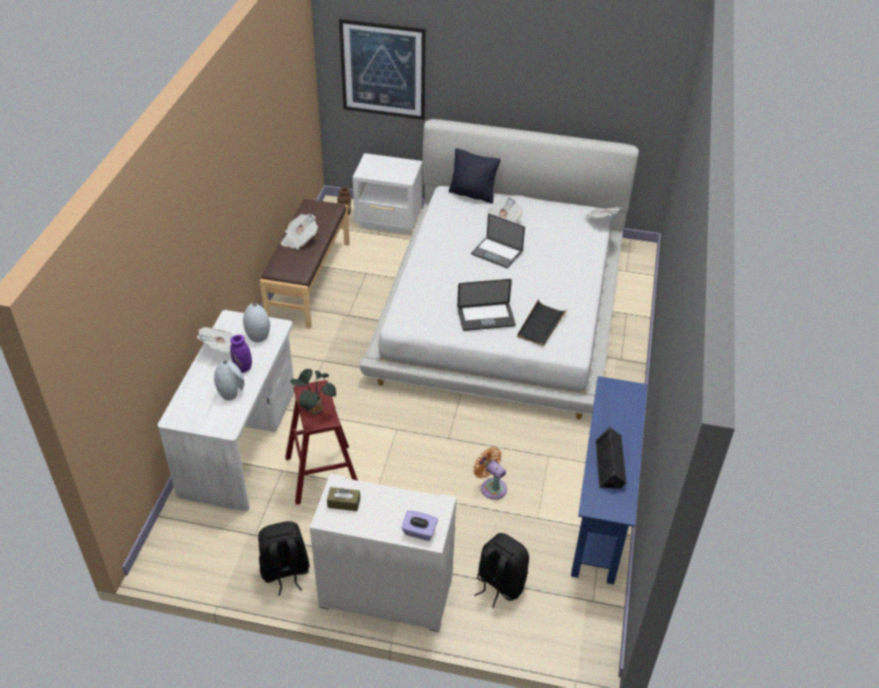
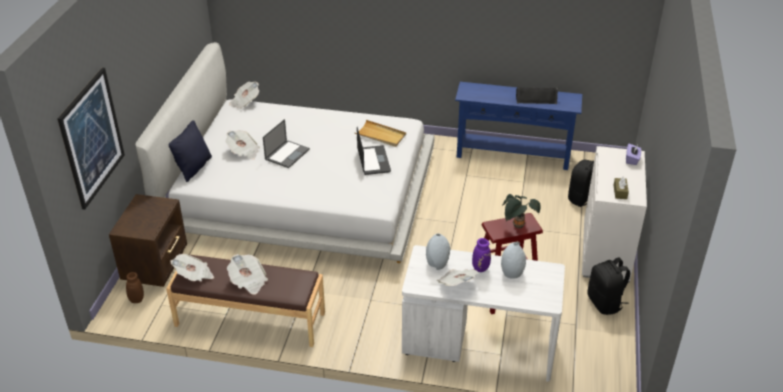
camera: 90 degrees left, 5 degrees down
white nightstand [353,153,422,234] -> brown nightstand [109,194,187,287]
orange fan [473,447,507,500] -> none
black tray [517,299,568,347] -> beige tray [355,120,406,147]
none -> newspaper [171,254,214,281]

